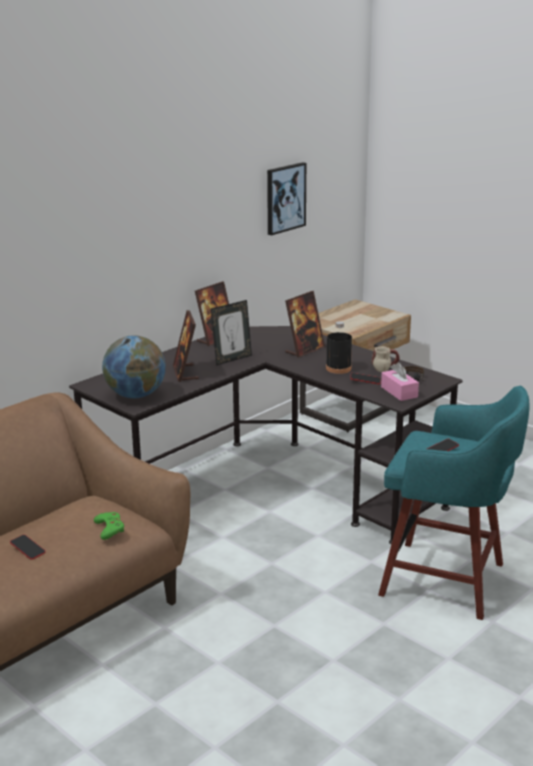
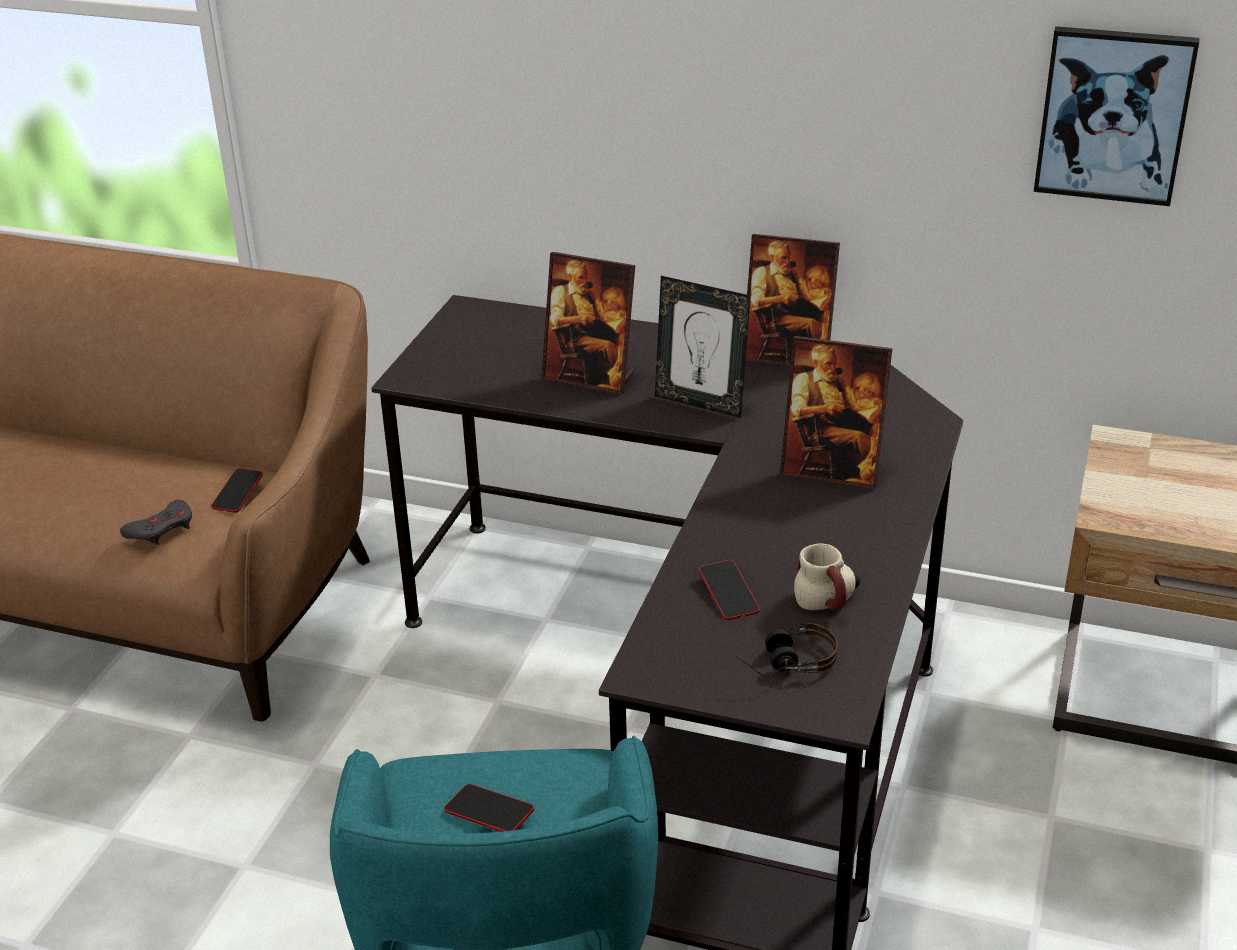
camera: 65 degrees right, 10 degrees up
phone [10,534,46,560] -> phone moved to [211,468,263,513]
green game controller [94,512,124,540] -> grey game controller [120,500,192,545]
globe [102,335,166,398] -> none
picture frame [173,310,199,382] -> picture frame turned 120 degrees counterclockwise [541,252,635,394]
black bottle [326,321,352,374] -> none
pink tissue box [381,362,419,401] -> none

